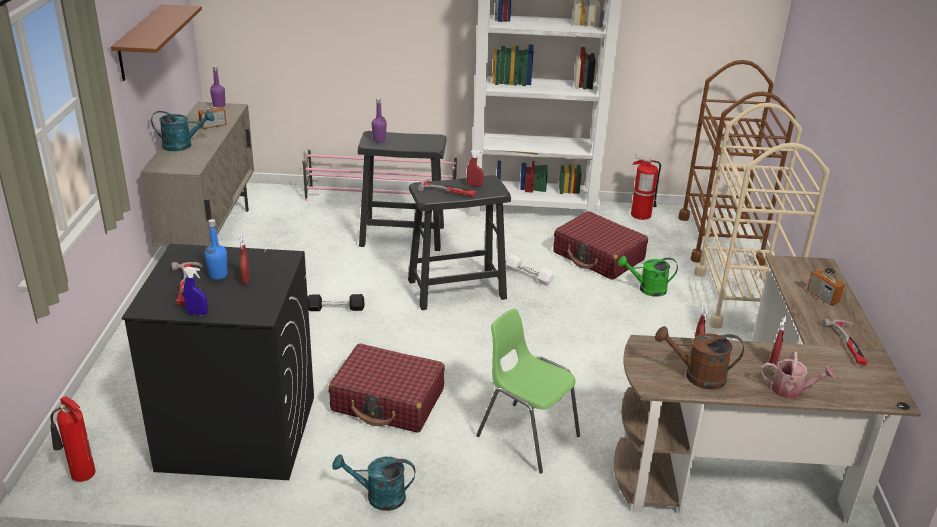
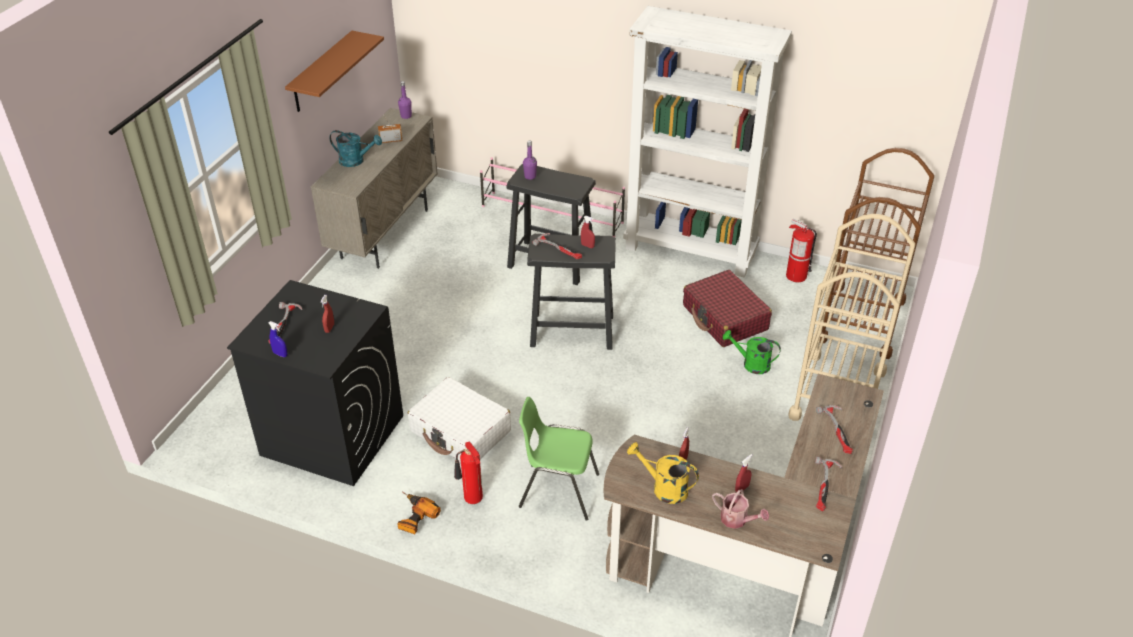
camera: 20 degrees right, 10 degrees up
fire extinguisher [50,396,95,482] -> fire extinguisher moved to [454,441,483,504]
blue bottle [205,219,227,280] -> none
black dumbbell [308,294,364,311] -> none
red suitcase [328,343,445,433] -> white suitcase [407,377,511,462]
turquoise watering can [332,454,415,511] -> power drill [397,491,441,534]
green chair [476,309,580,474] -> green chair turned 45 degrees counterclockwise [519,397,599,521]
white dumbbell [506,255,554,286] -> none
brown watering can [655,326,744,390] -> yellow watering can [627,442,699,504]
radio [807,258,844,305] -> hammer [816,405,853,454]

